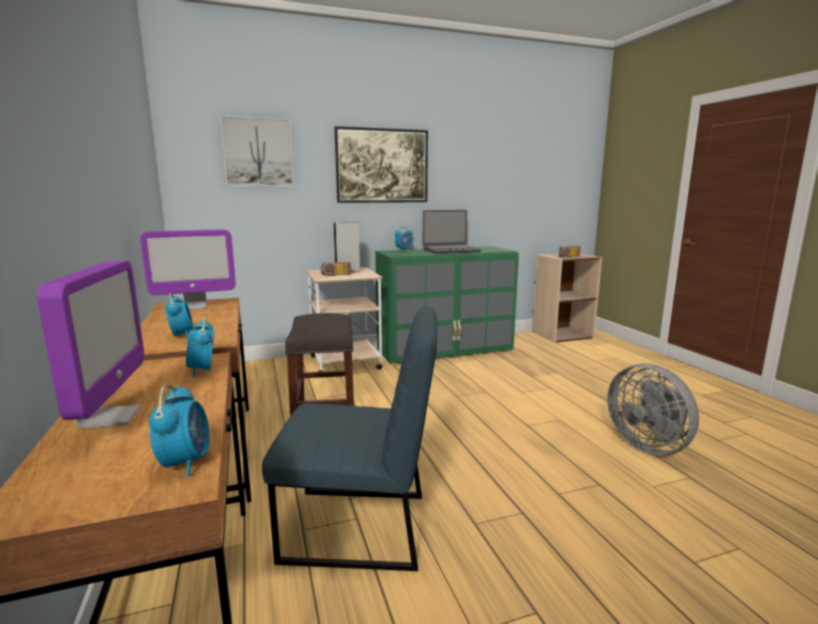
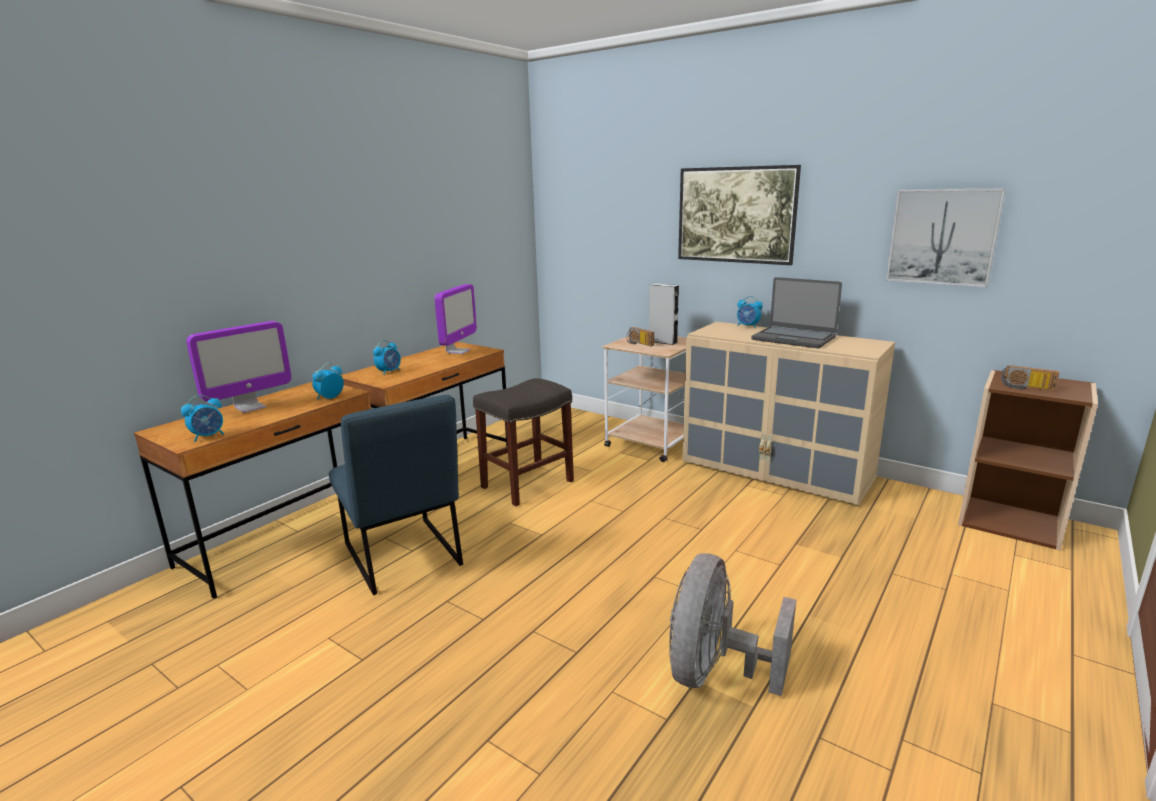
camera: 55 degrees right, 5 degrees up
monitor [140,230,236,310] -> monitor turned 105 degrees counterclockwise [434,284,477,354]
picture [220,115,294,187] -> picture moved to [886,189,1006,287]
green cabinet [375,246,519,365] -> beige cabinet [682,322,895,506]

